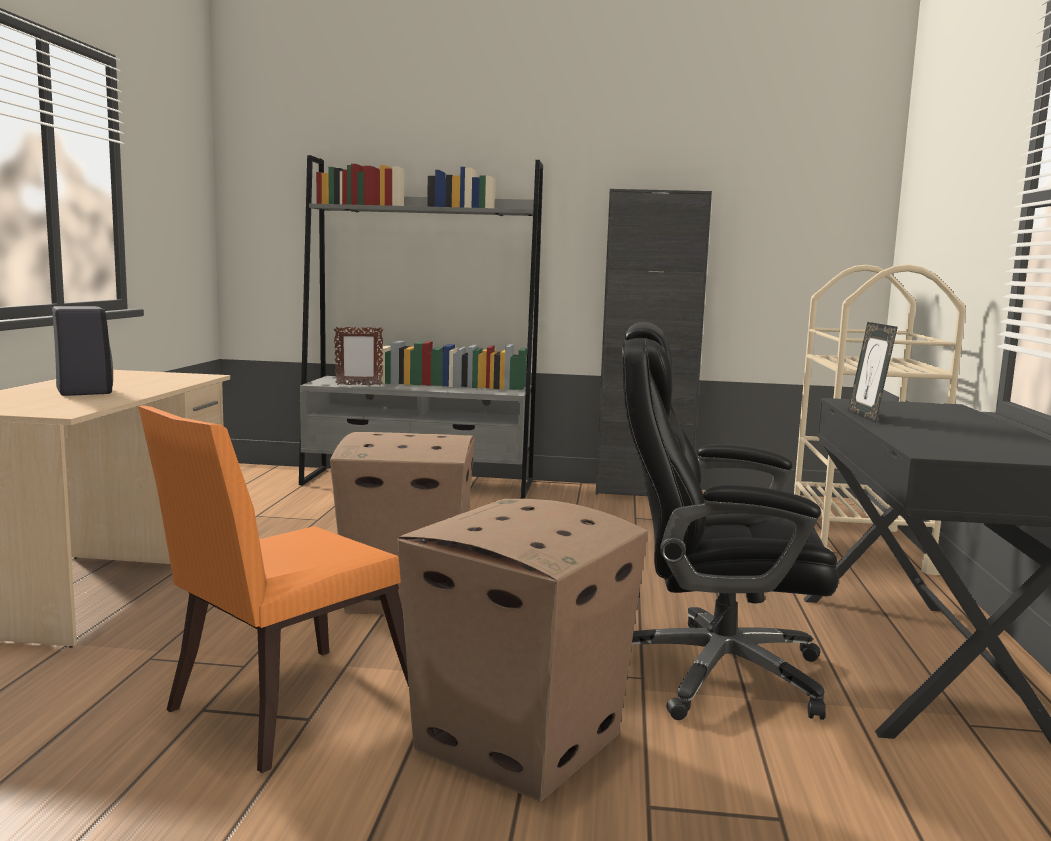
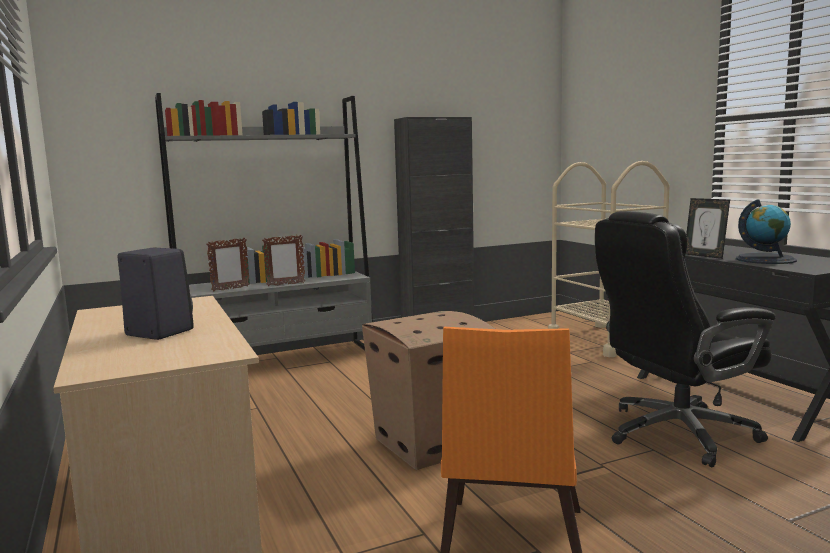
camera: 30 degrees left, 0 degrees up
cardboard box [397,499,648,802] -> none
none -> picture frame [262,235,305,286]
none -> globe [736,199,797,264]

